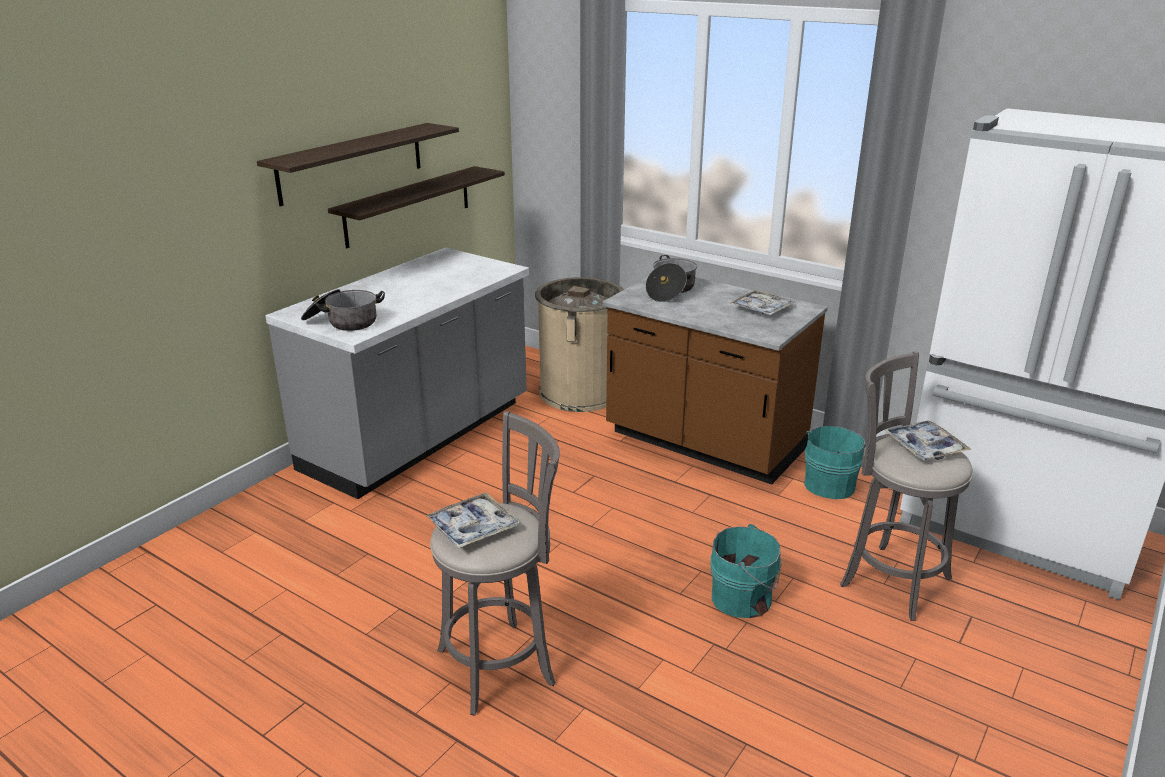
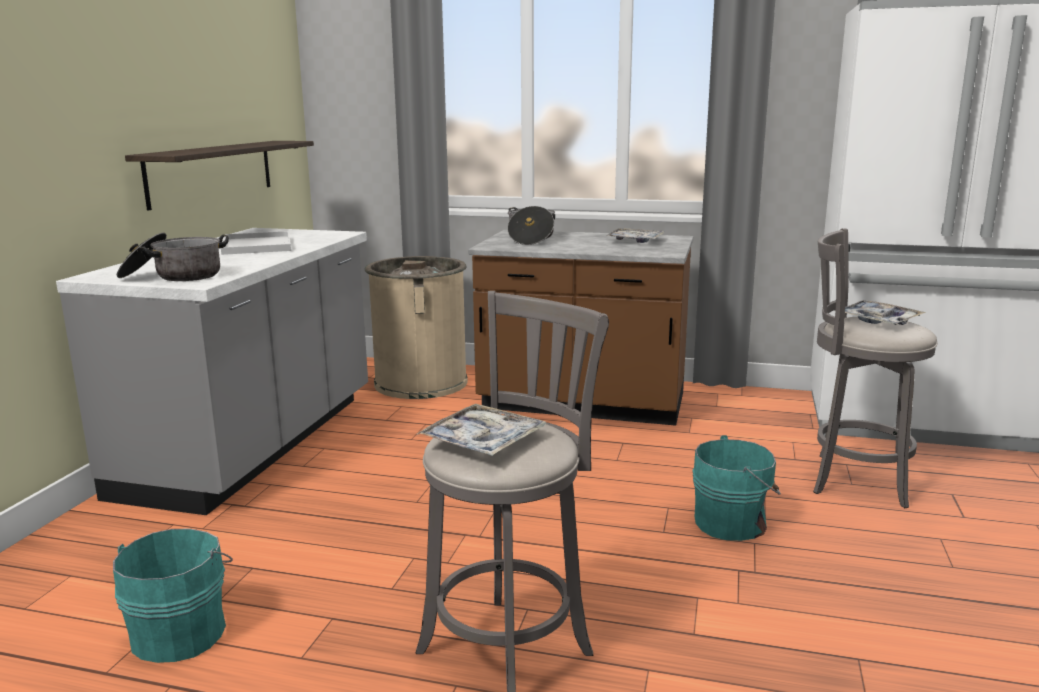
camera: 20 degrees left, 10 degrees down
shelf [257,123,459,206] -> none
turquoise bucket [804,426,866,499] -> turquoise bucket moved to [113,528,233,663]
none -> white tray [221,231,291,255]

